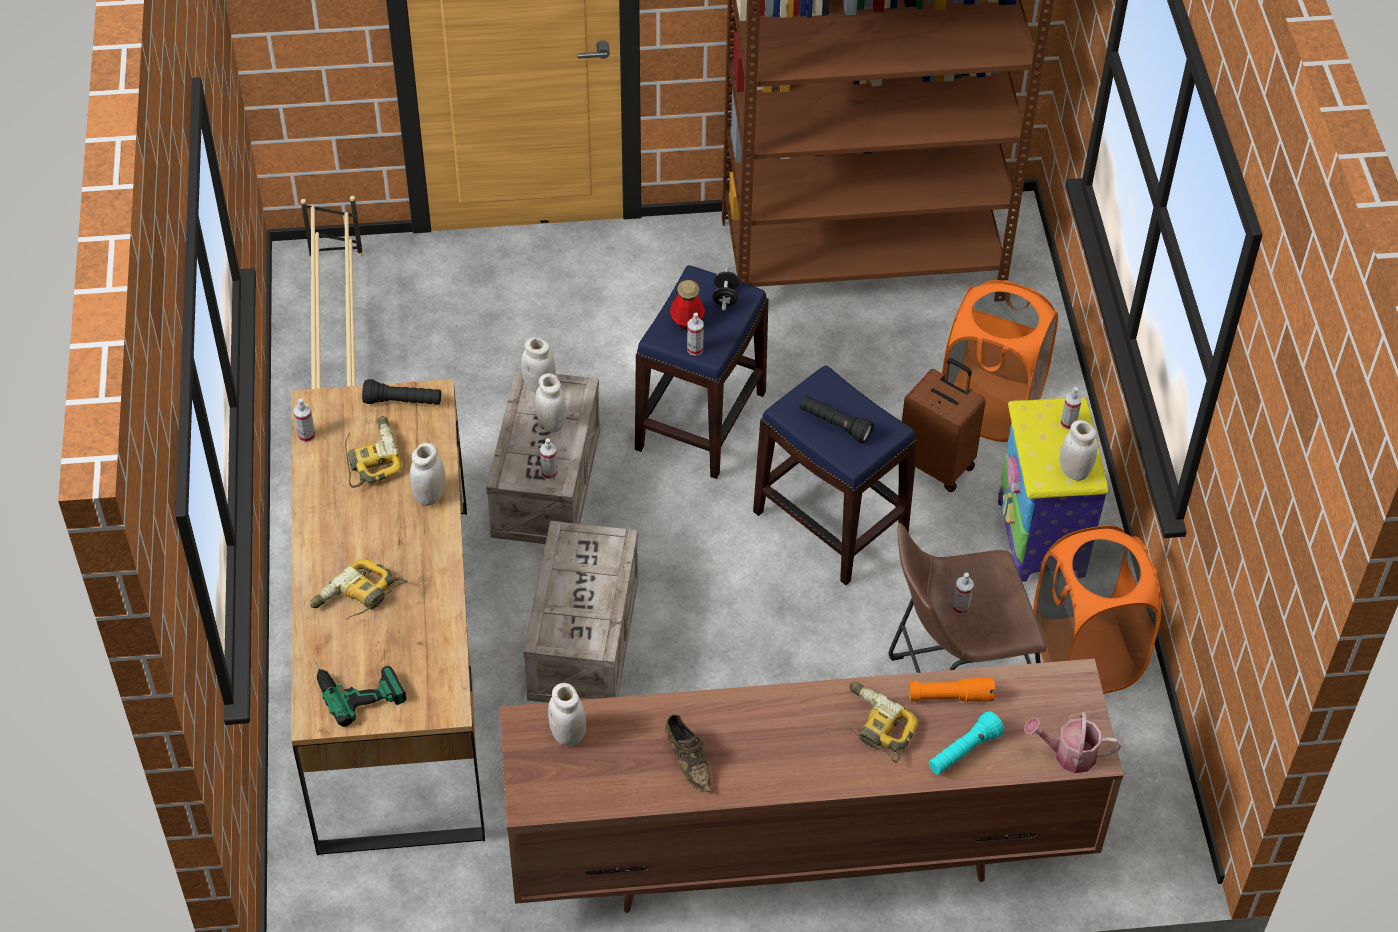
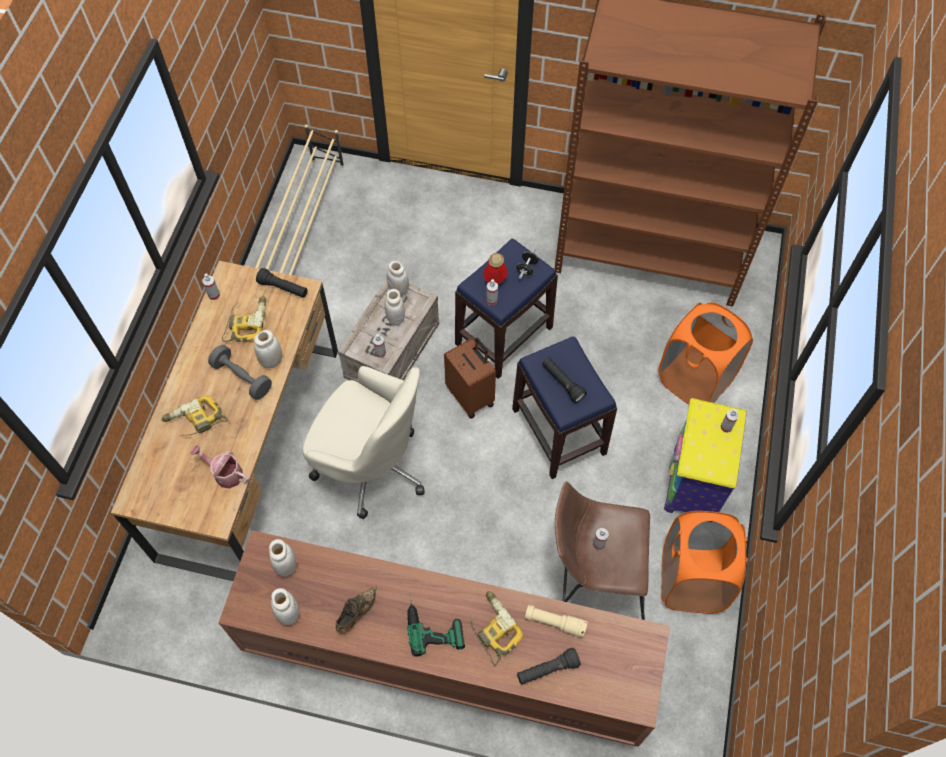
camera: 20 degrees right, 10 degrees up
power drill [314,659,406,727] -> power drill moved to [407,595,465,657]
crate [524,521,639,703] -> beige office chair [302,366,425,519]
brown shoe [665,714,710,792] -> brown shoe turned 135 degrees counterclockwise [336,585,377,633]
brown suitcase [902,358,986,492] -> brown suitcase moved to [444,338,496,419]
orange flashlight [909,678,995,702] -> beige flashlight [525,605,588,638]
turquoise flashlight [929,711,1004,775] -> black flashlight [517,648,581,685]
watering can [1024,712,1121,773] -> watering can moved to [190,444,249,489]
white jar [1059,420,1097,481] -> white jar moved to [271,588,300,625]
none -> grey dumbbell [208,345,272,400]

